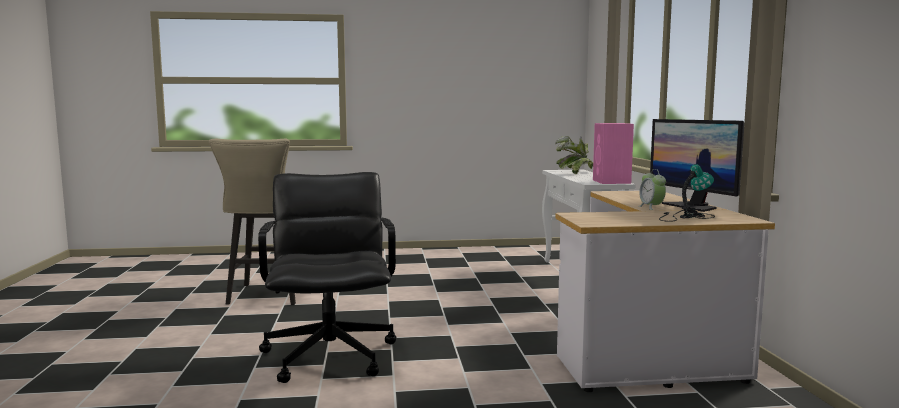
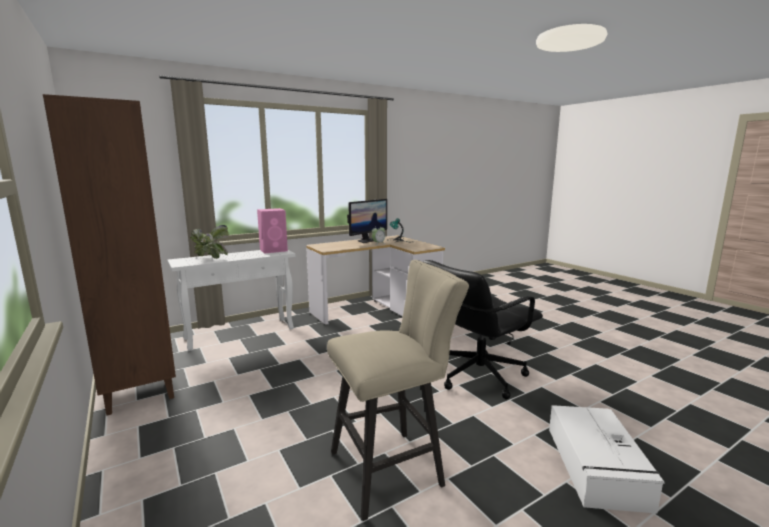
camera: 115 degrees left, 5 degrees up
none -> brown bookcase [43,94,176,416]
none -> white storage box [549,405,665,514]

